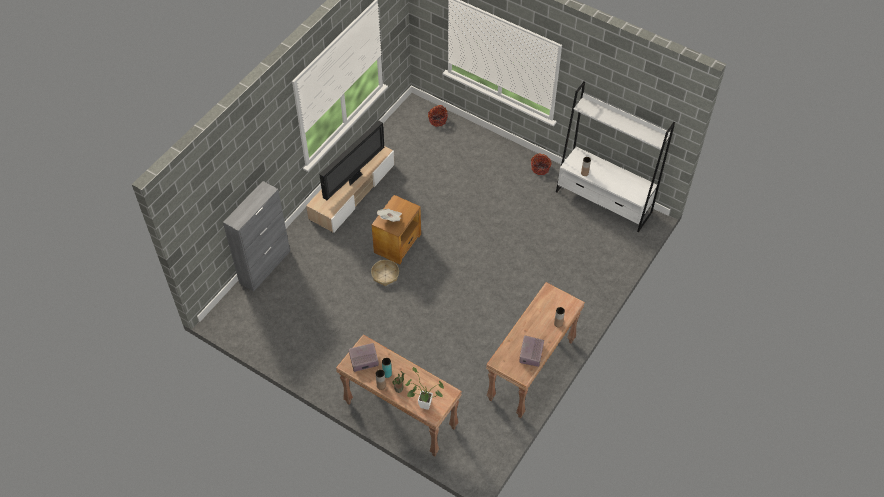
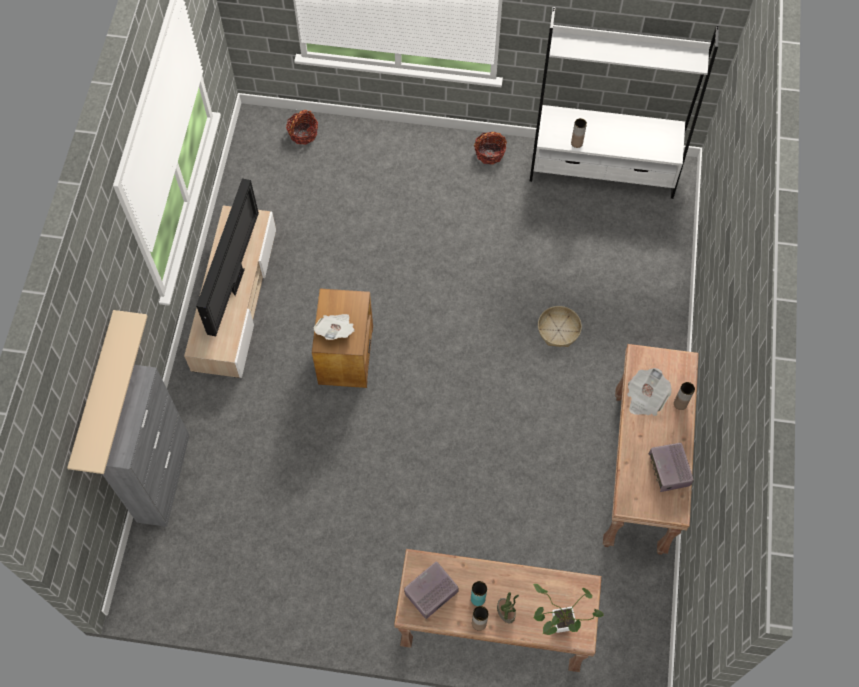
camera: 25 degrees left, 10 degrees up
basket [371,260,399,286] -> basket moved to [538,306,582,347]
none -> beige shelf [67,310,148,474]
none -> newspaper [627,368,672,416]

